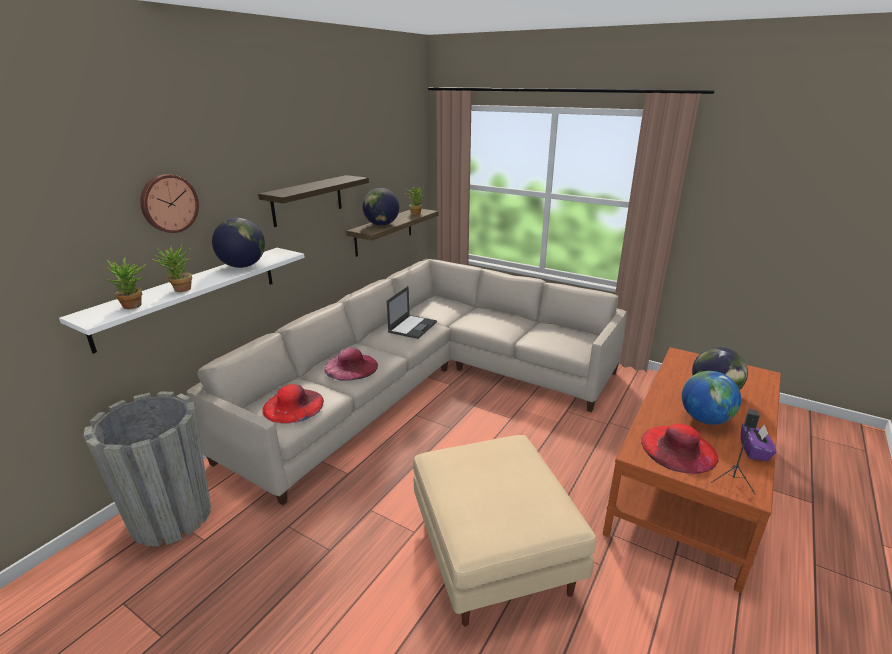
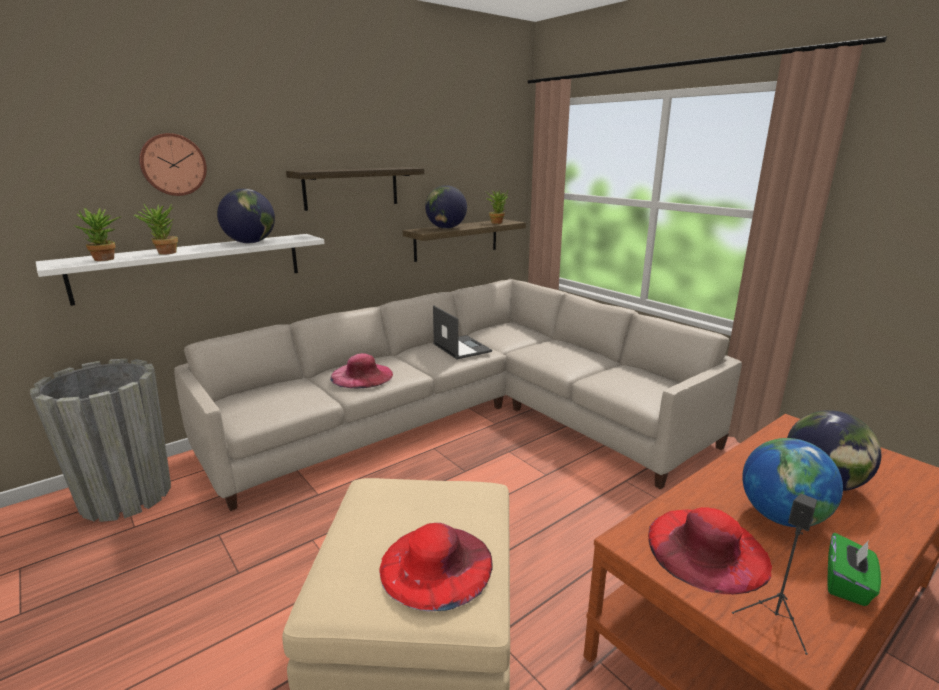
camera: 20 degrees right, 5 degrees down
red hat [262,384,324,424] -> red hat moved to [379,523,493,611]
laptop [387,286,437,339] -> laptop turned 75 degrees counterclockwise [433,305,492,359]
purple tissue box [741,423,776,461] -> green tissue box [827,533,881,606]

